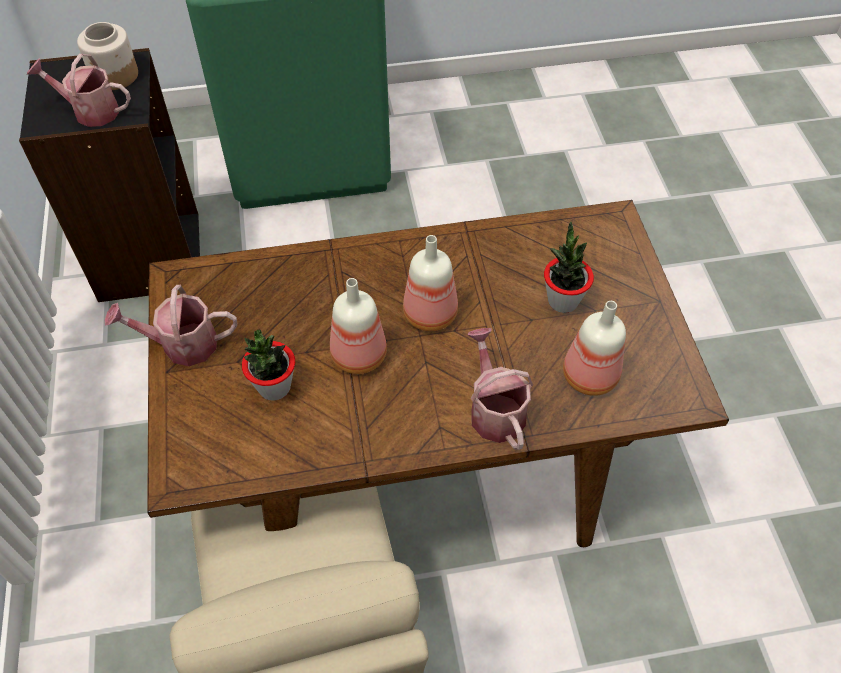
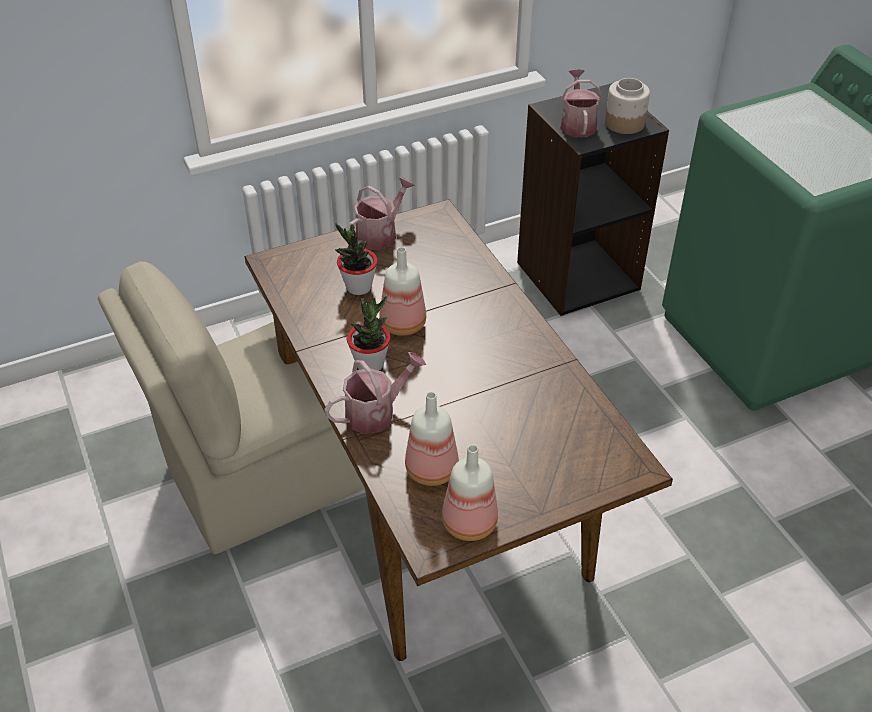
camera: 75 degrees right, 10 degrees down
watering can [105,285,237,366] -> watering can turned 60 degrees clockwise [346,177,415,250]
bottle [403,235,458,331] -> bottle moved to [442,445,498,541]
potted plant [544,221,594,313] -> potted plant moved to [347,296,391,371]

